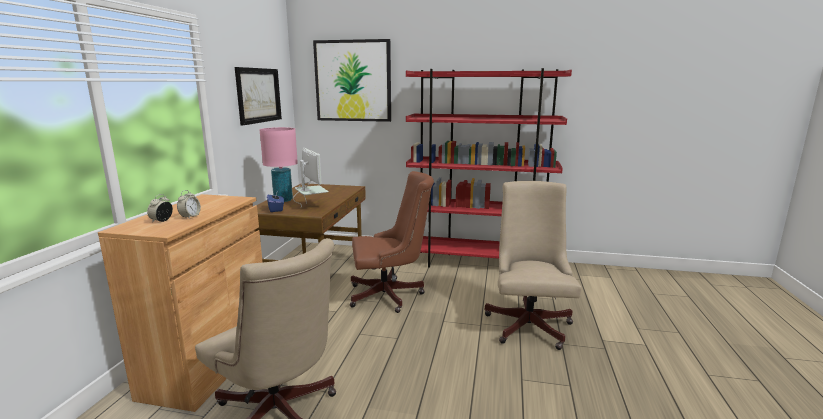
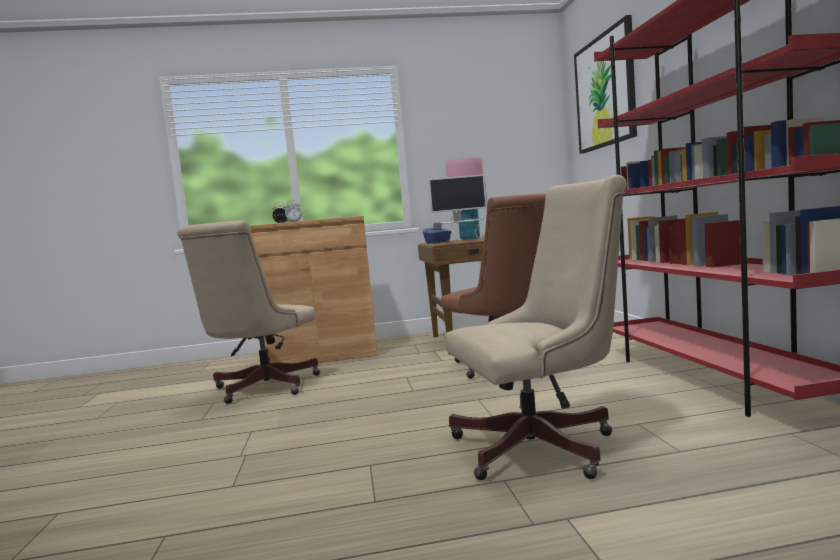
camera: 70 degrees right, 10 degrees down
picture [235,67,282,125] -> none
monitor [293,148,329,208] -> monitor turned 45 degrees clockwise [428,174,487,240]

